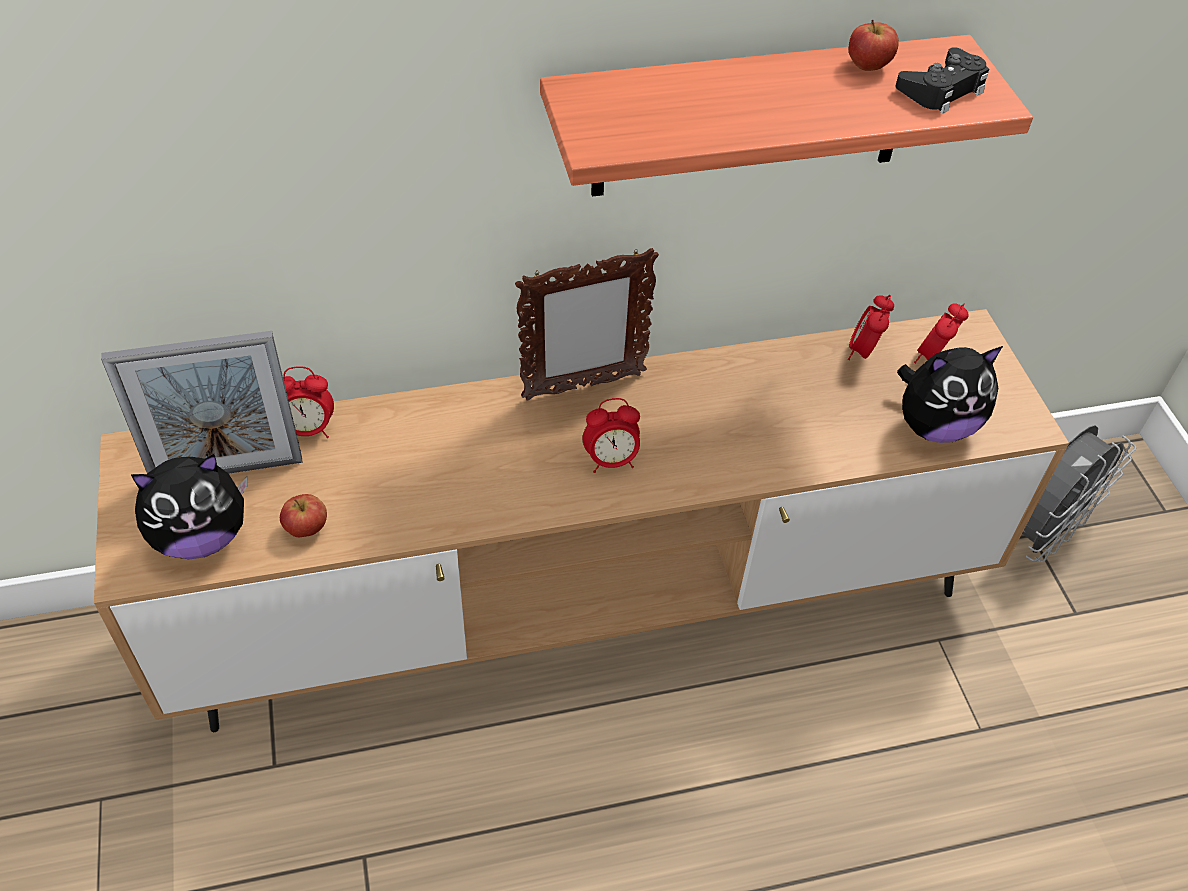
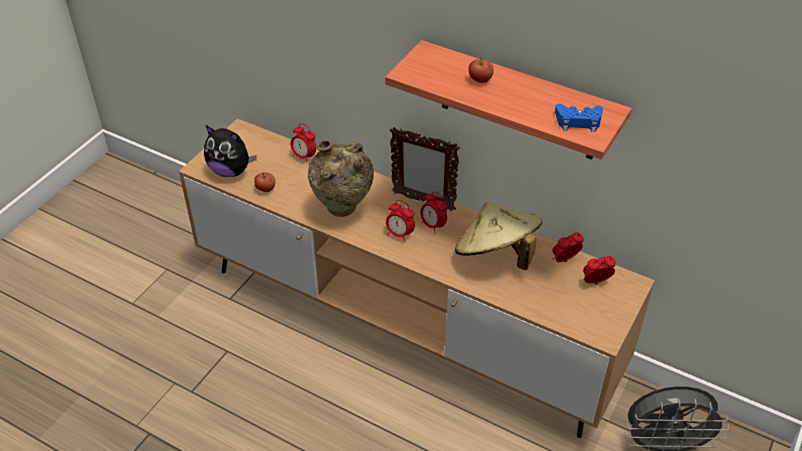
camera: 45 degrees right, 5 degrees down
picture frame [101,331,303,474] -> none
apple [849,20,899,71] -> apple moved to [469,57,494,83]
black game controller [895,47,989,114] -> blue game controller [555,104,603,132]
plush toy [897,346,1003,443] -> none
none -> beige vase [308,140,374,217]
none -> alarm clock [420,191,448,234]
none -> beige hat [455,202,542,270]

